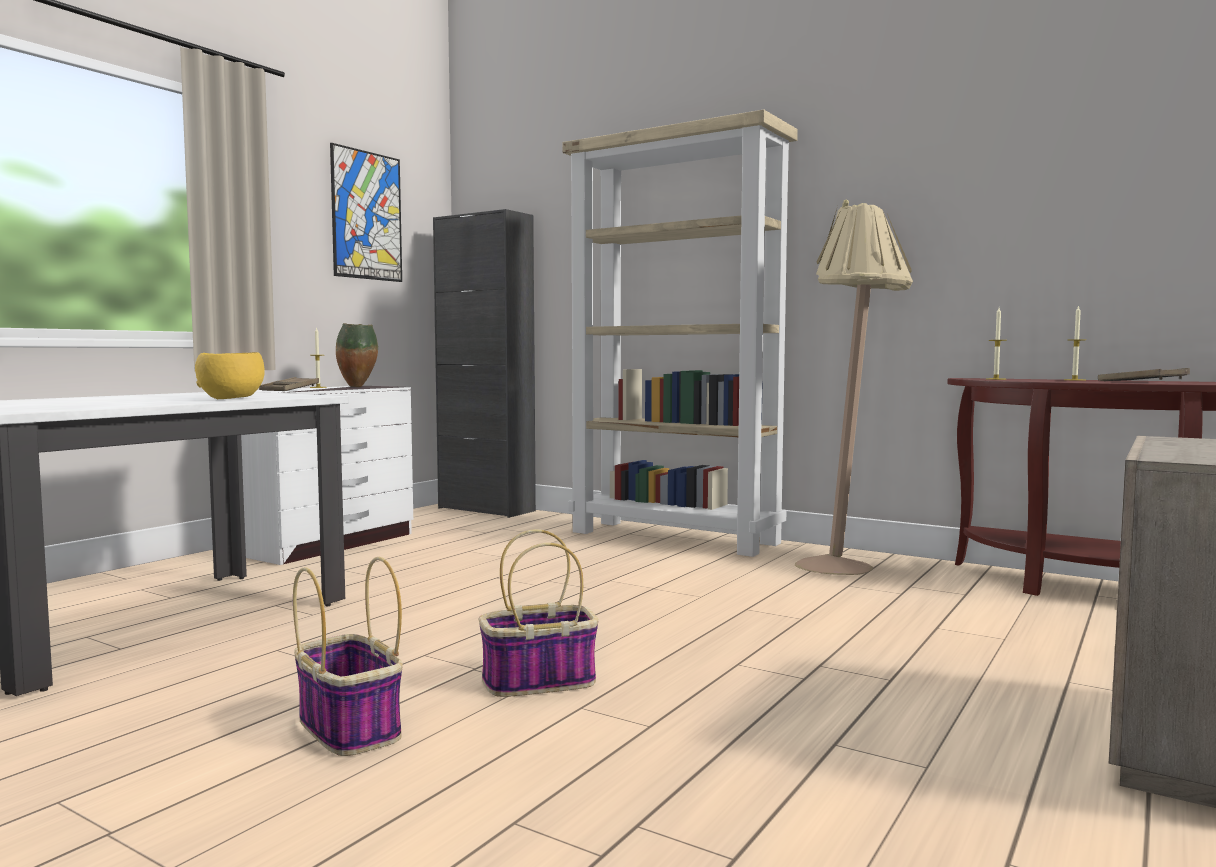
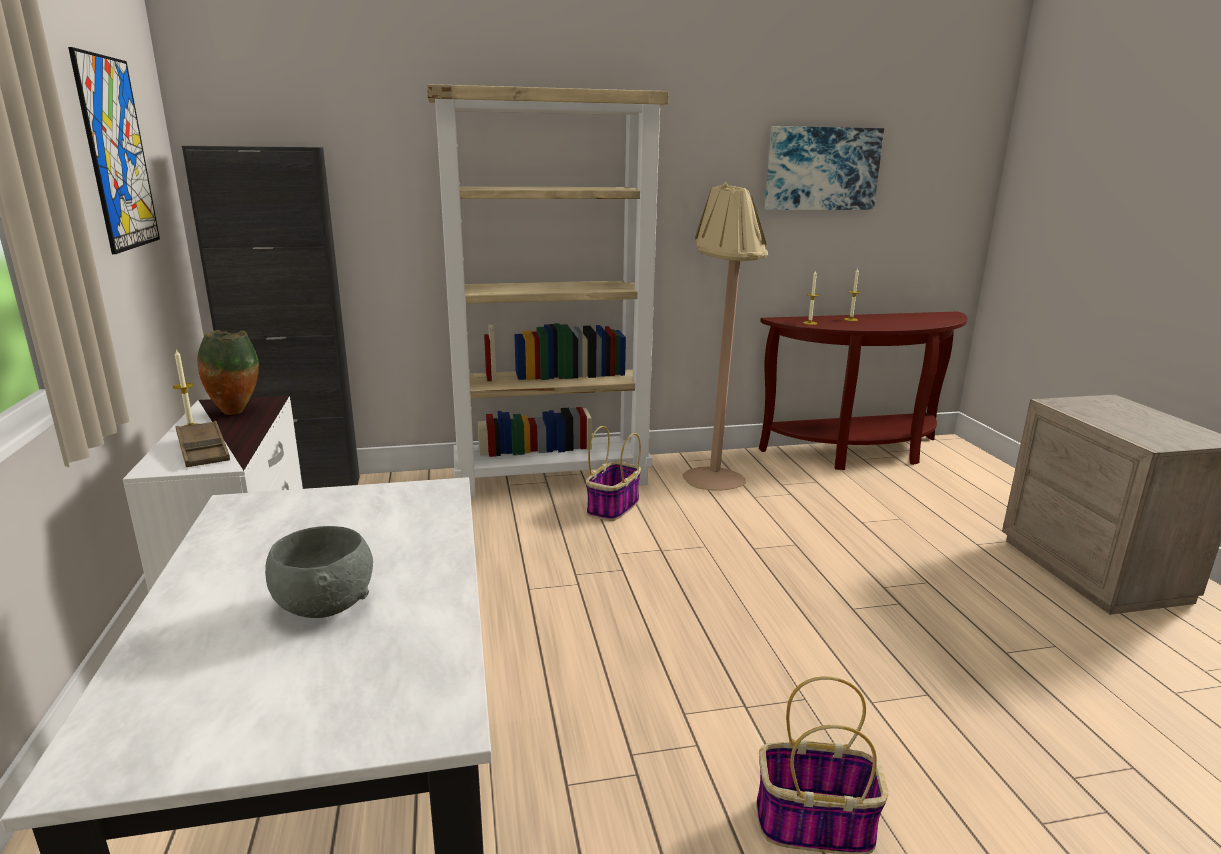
camera: 45 degrees left, 15 degrees up
yellow bowl [195,352,264,399] -> none
basket [479,529,599,697] -> basket moved to [586,426,641,521]
brown tray [1098,368,1190,381] -> none
none -> grey bowl [265,526,373,618]
none -> picture [765,126,884,210]

